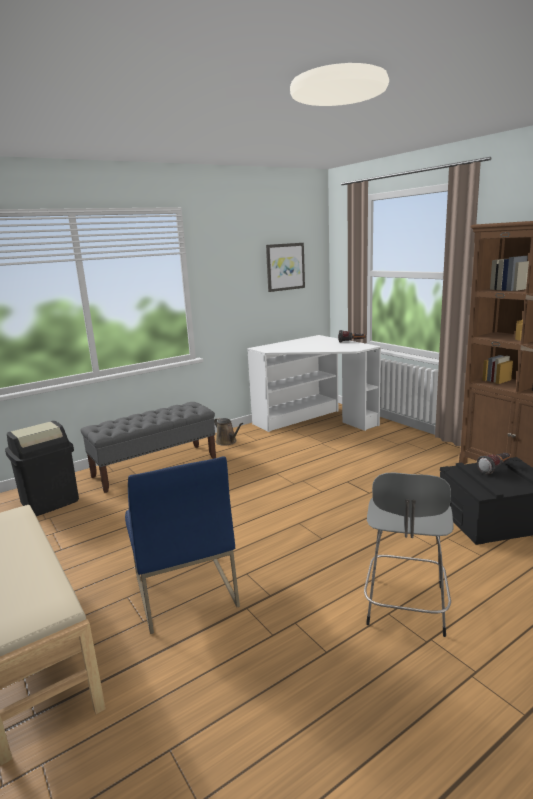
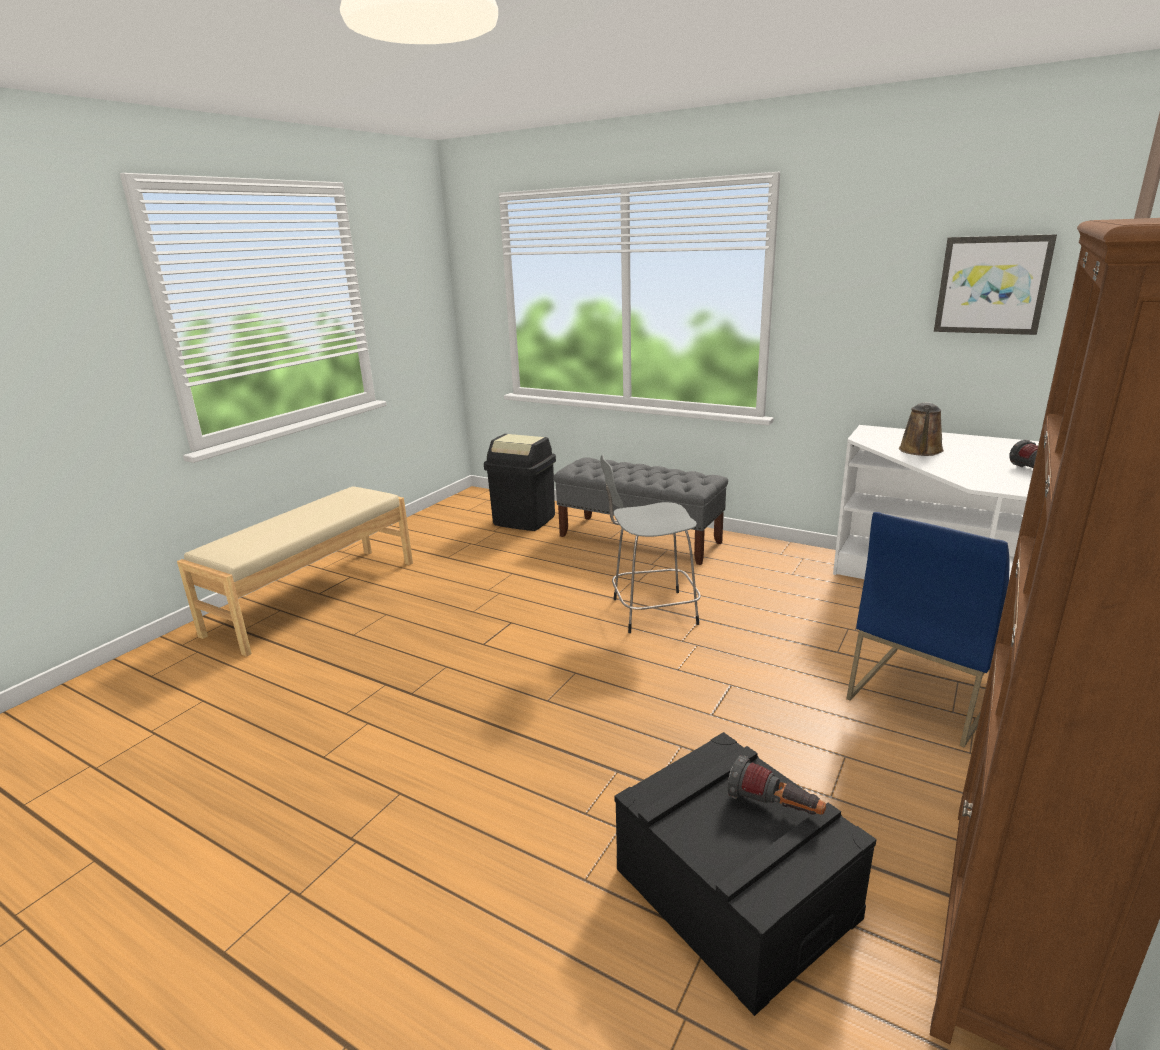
camera: 65 degrees right, 5 degrees up
blue chair [125,456,240,634] -> blue chair moved to [846,512,1010,747]
brown watering can [214,417,243,446] -> brown watering can moved to [899,402,944,456]
grey stool [364,473,454,637] -> grey stool moved to [600,455,701,633]

